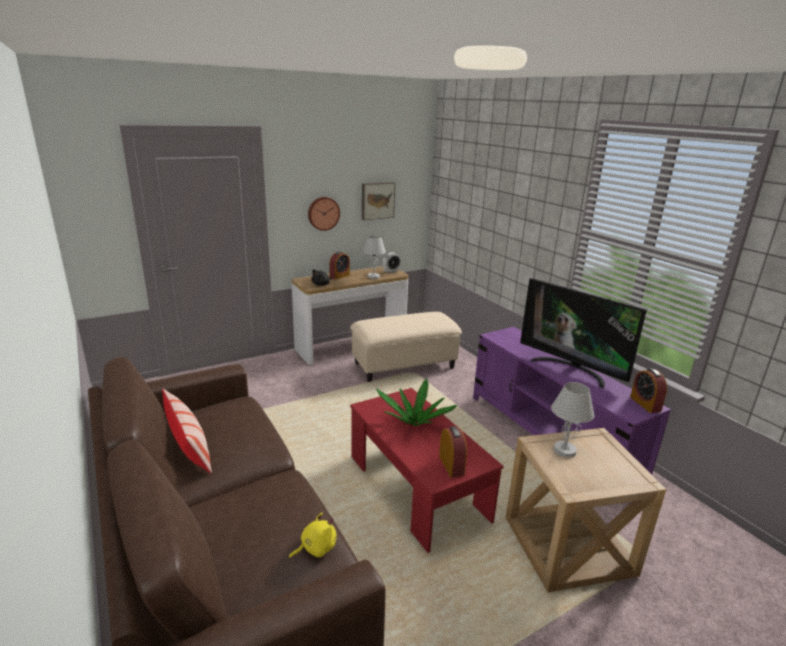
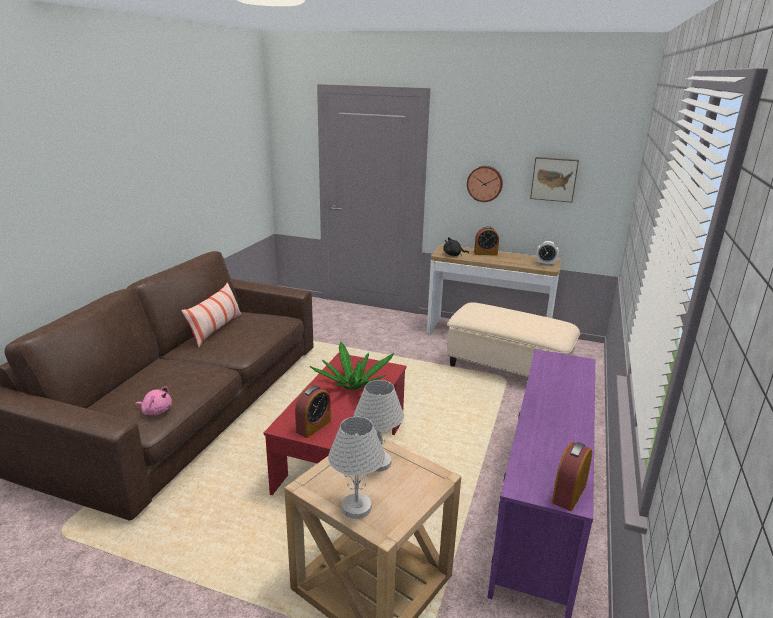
camera: 50 degrees right, 0 degrees up
yellow plush toy [289,513,337,559] -> pink plush toy [135,386,172,415]
white table lamp [363,235,386,279] -> white table lamp moved to [328,417,385,519]
television [520,278,647,388] -> none

